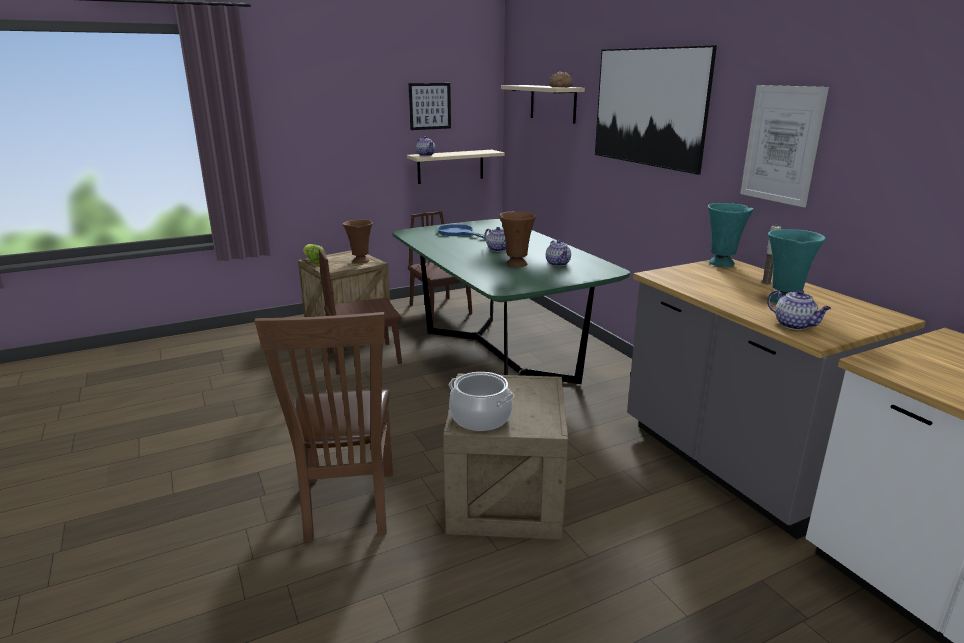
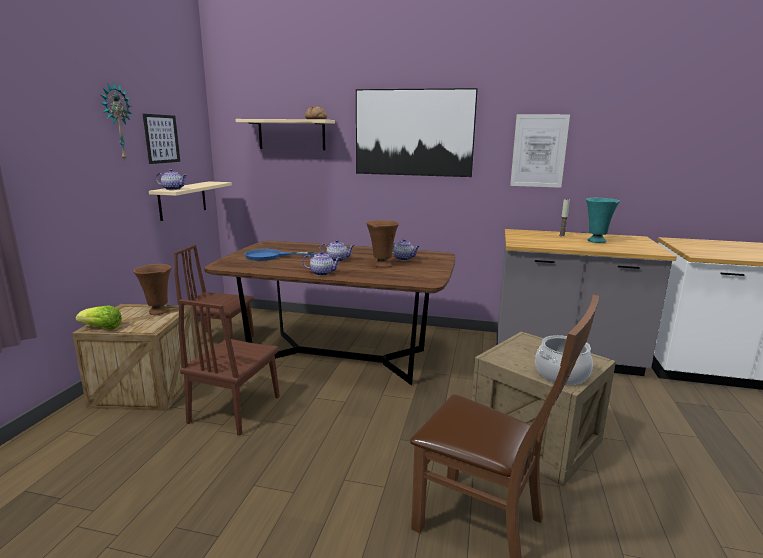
camera: 50 degrees left, 5 degrees down
green dining table [393,219,630,384] -> brown dining table [204,241,455,385]
turquoise vase [708,203,754,267] -> none
teapot [767,289,831,330] -> teapot moved to [303,251,341,276]
none -> wall clock [101,83,132,160]

